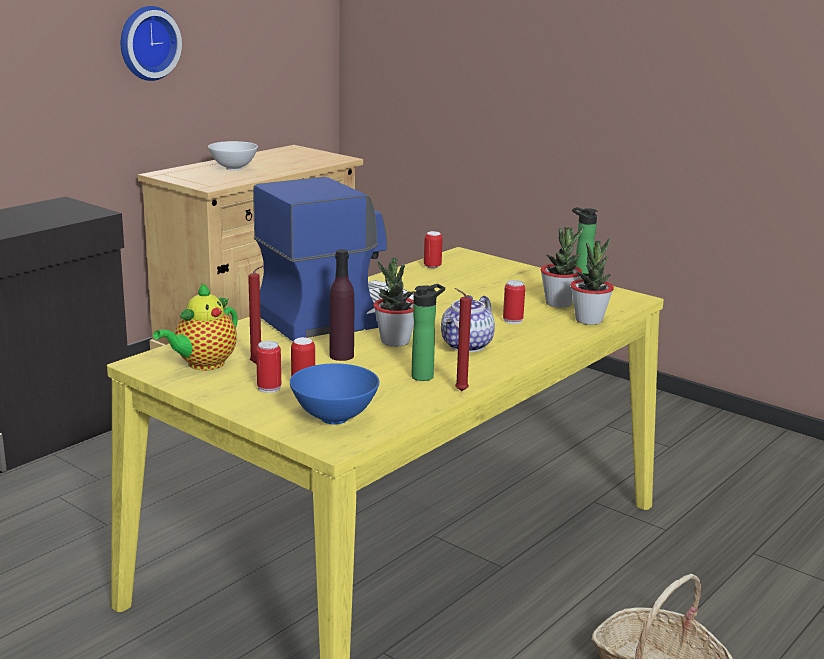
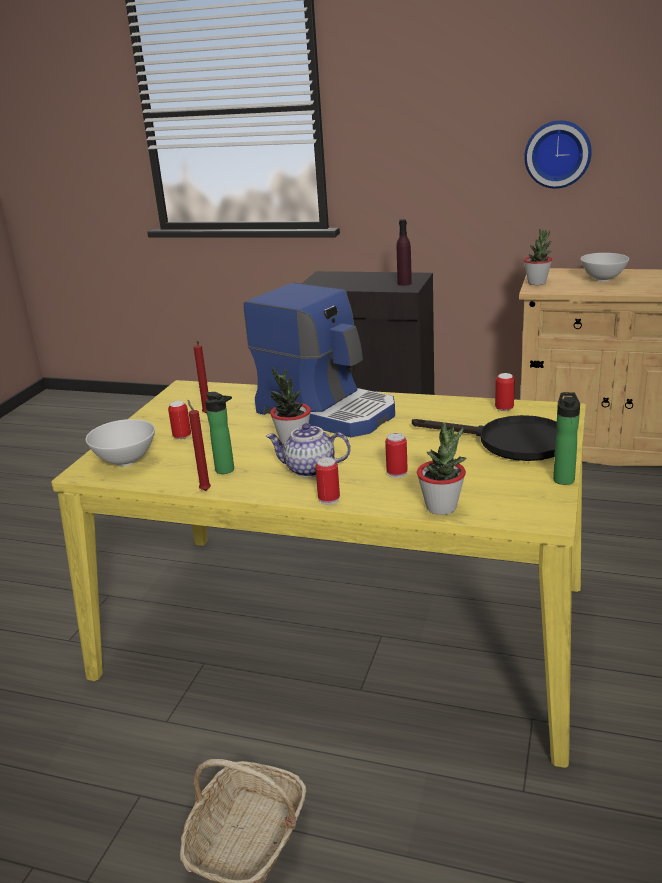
camera: 70 degrees right, 5 degrees up
teapot [153,283,238,371] -> none
can [256,341,281,393] -> can moved to [315,457,340,505]
blue bowl [290,363,379,424] -> white bowl [86,419,155,466]
purple bottle [329,249,354,361] -> purple bottle moved to [397,219,412,286]
potted plant [541,226,583,308] -> potted plant moved to [524,229,552,285]
none -> black frying pan [412,415,557,461]

